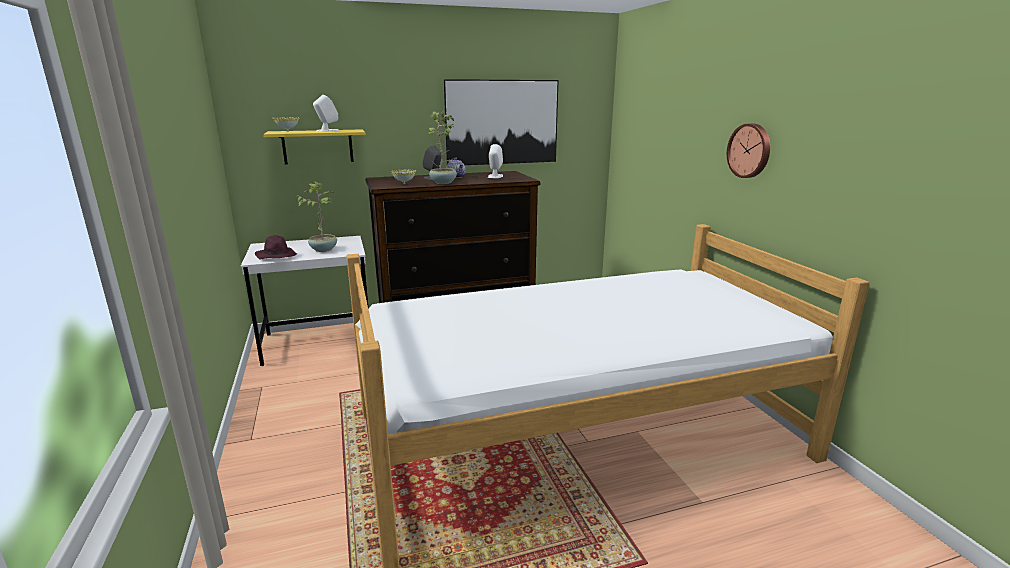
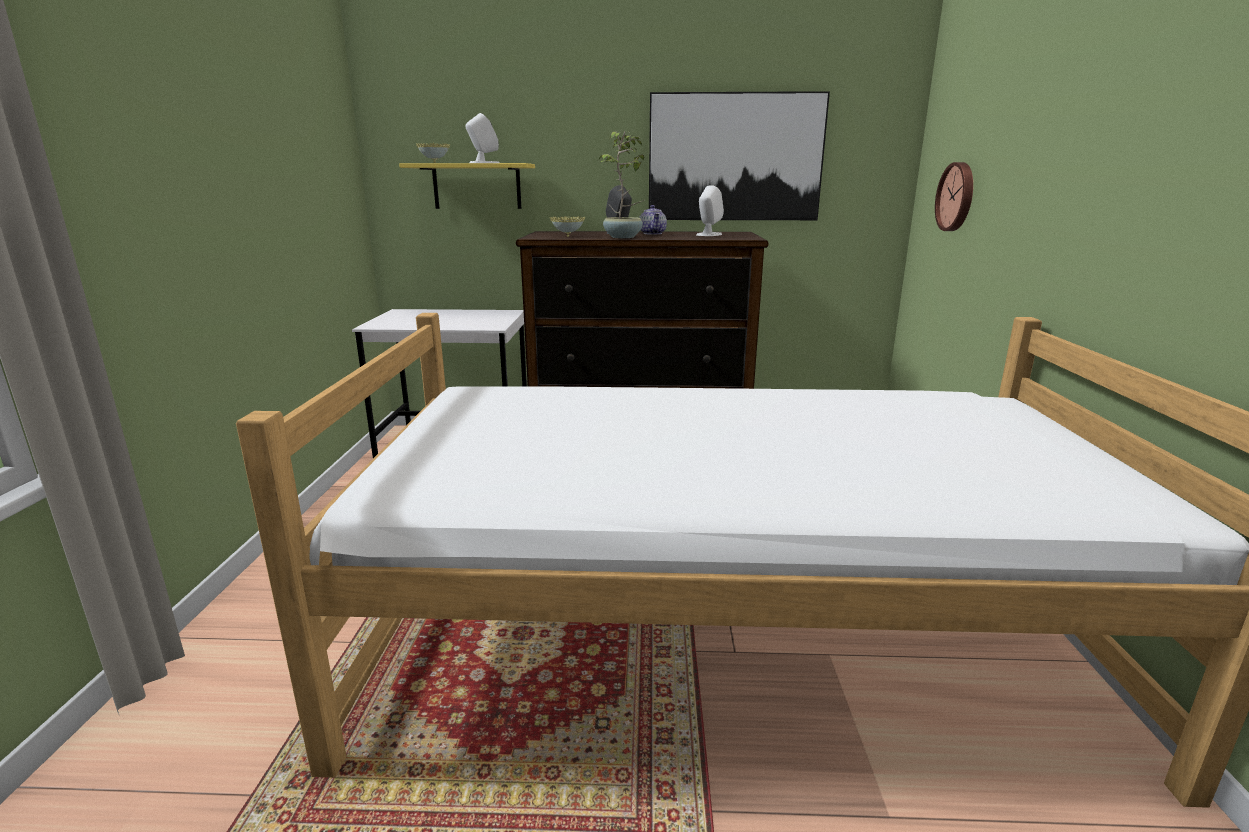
camera: 20 degrees right, 0 degrees up
purple hat [255,235,297,260] -> none
potted plant [295,181,337,252] -> none
wall clock [727,123,770,178] -> wall clock moved to [935,162,973,231]

